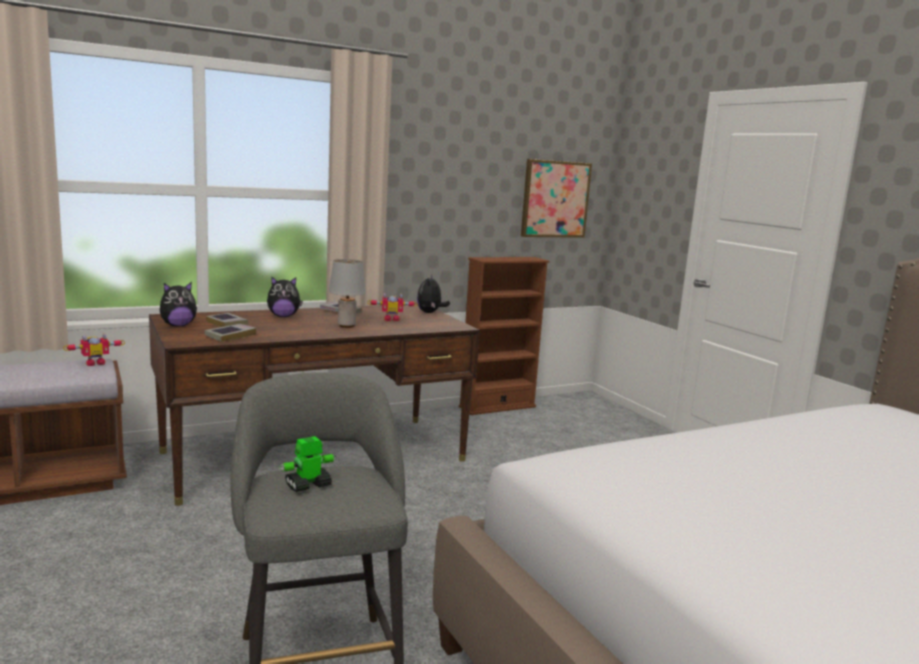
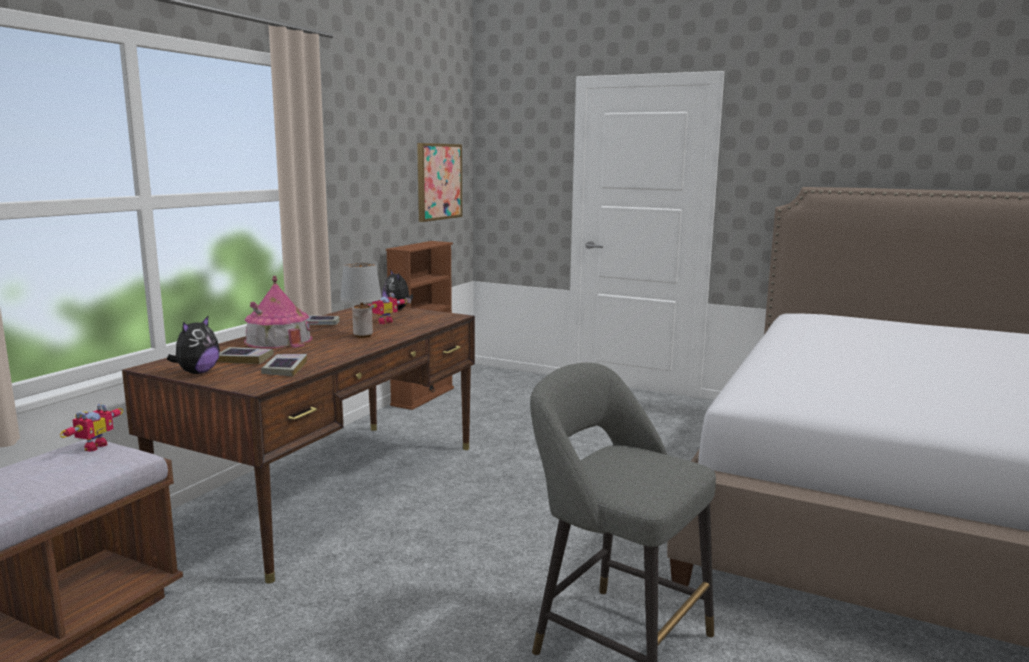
camera: 35 degrees left, 0 degrees up
plush toy [267,276,303,317] -> toy house [244,276,313,349]
toy robot [279,436,336,492] -> none

